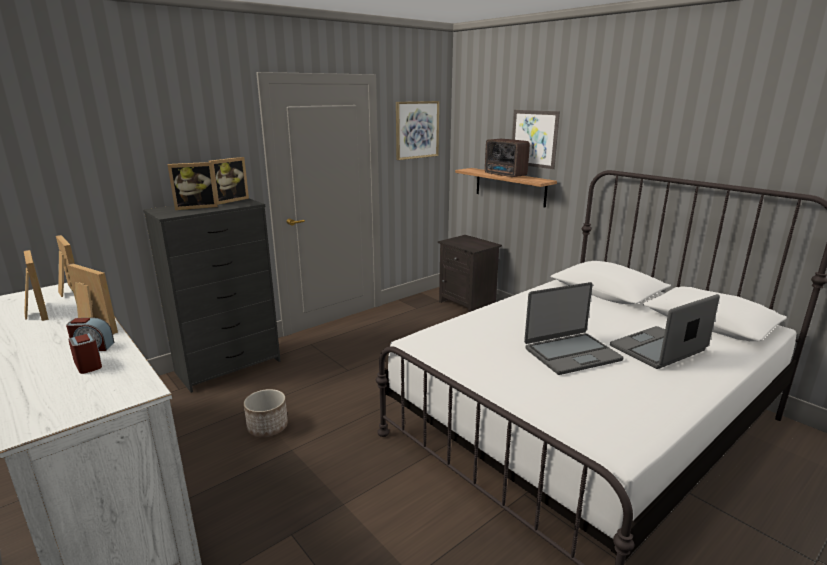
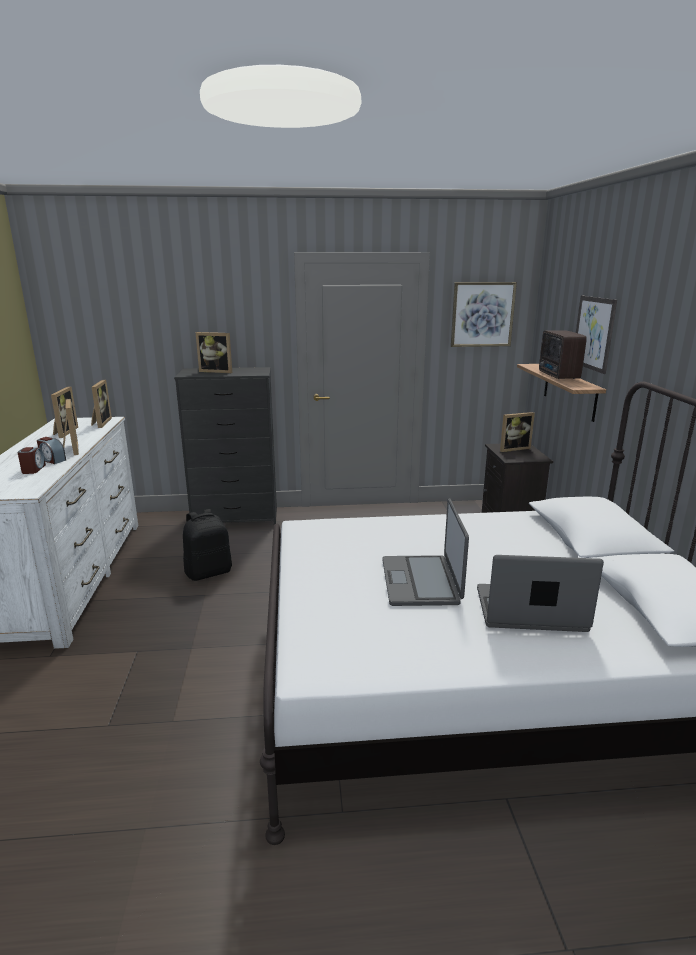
camera: 35 degrees right, 0 degrees up
picture frame [209,157,249,205] -> picture frame moved to [500,412,535,452]
planter [244,389,288,437] -> black backpack [183,509,232,581]
laptop [524,282,623,375] -> laptop turned 75 degrees clockwise [382,498,469,606]

